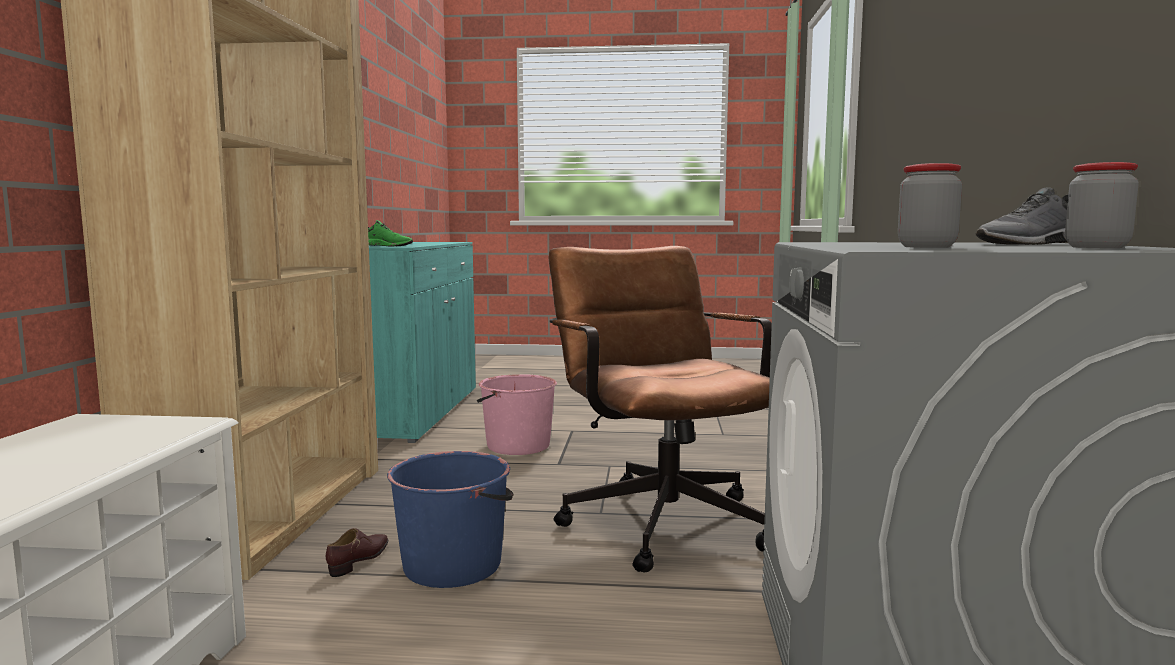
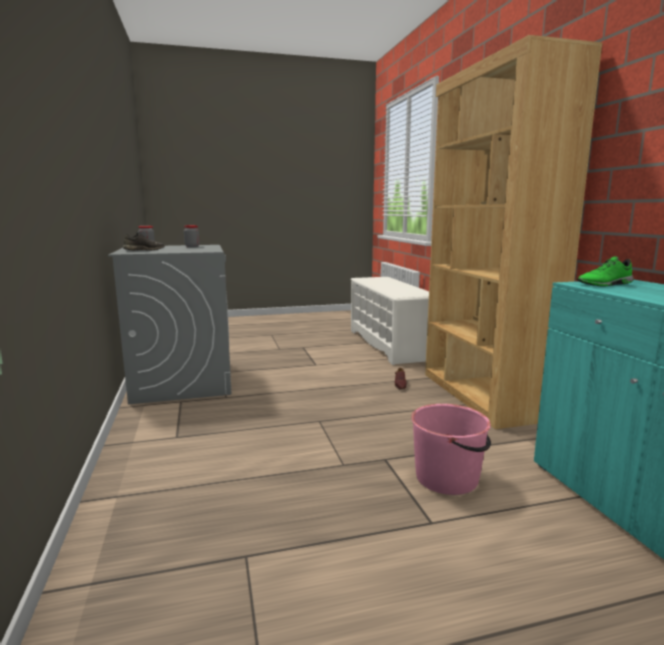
camera: 160 degrees right, 5 degrees up
blue bucket [387,451,513,588] -> none
brown office chair [548,246,772,572] -> none

